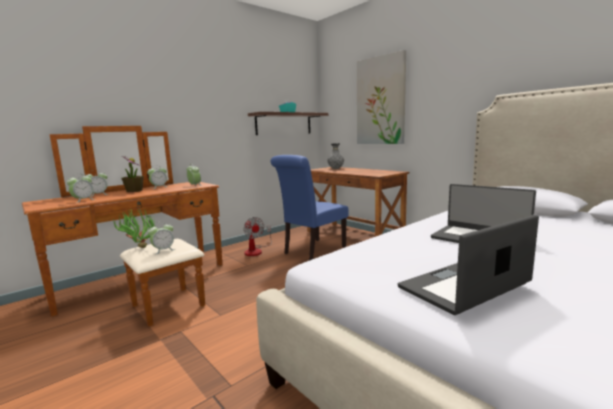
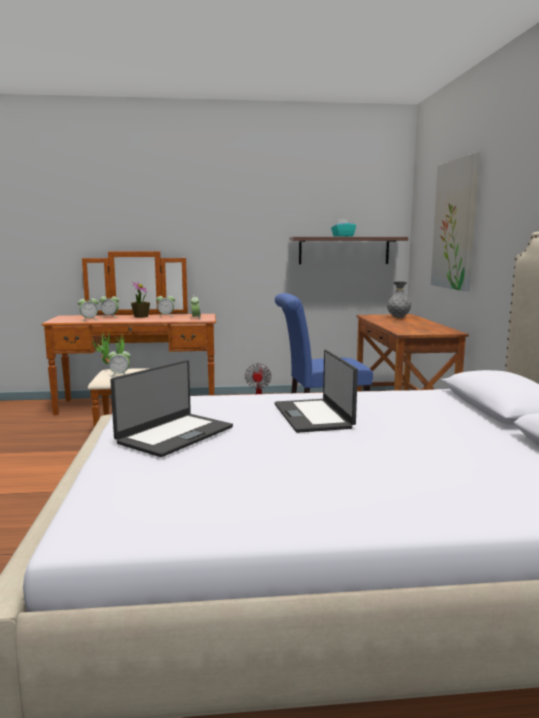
camera: 35 degrees right, 0 degrees up
laptop [398,215,539,315] -> laptop turned 120 degrees clockwise [110,360,233,457]

